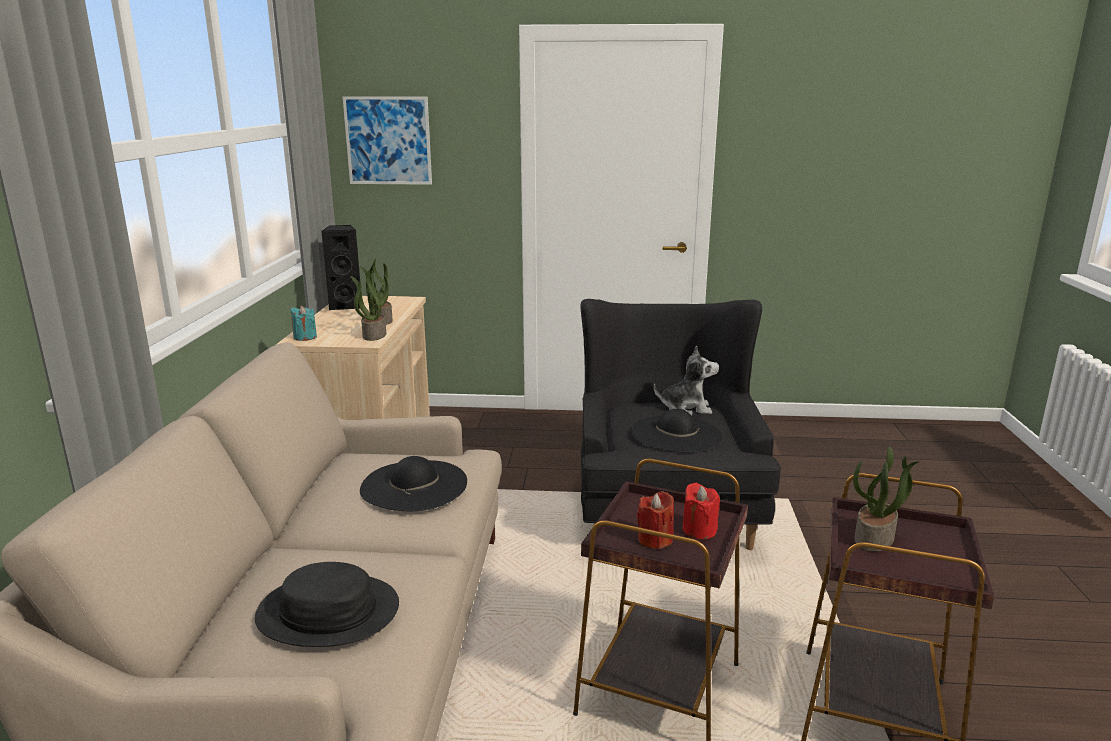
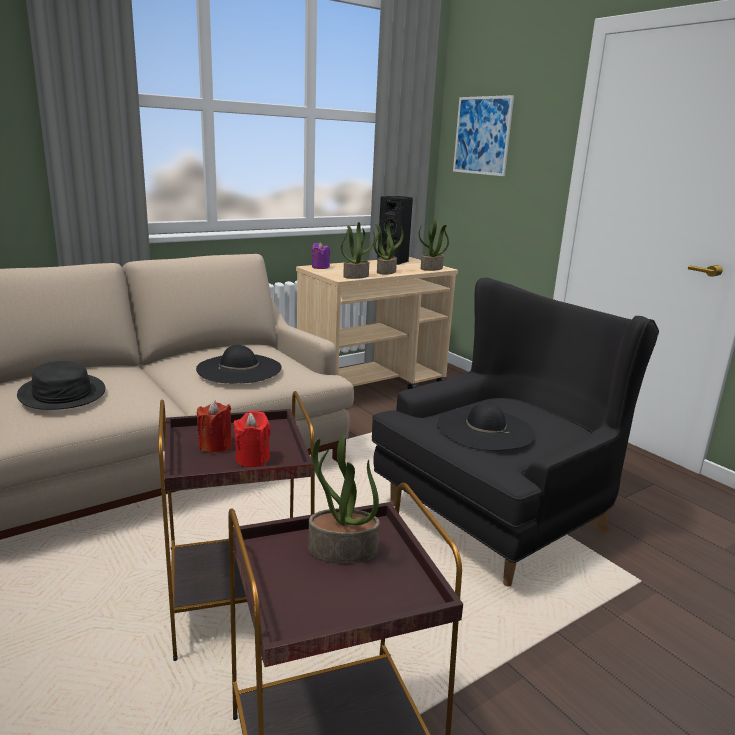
camera: 50 degrees right, 0 degrees up
turquoise candle [291,306,317,341] -> purple candle [312,242,330,269]
plush toy [654,345,719,416] -> none
none -> potted plant [419,219,449,271]

